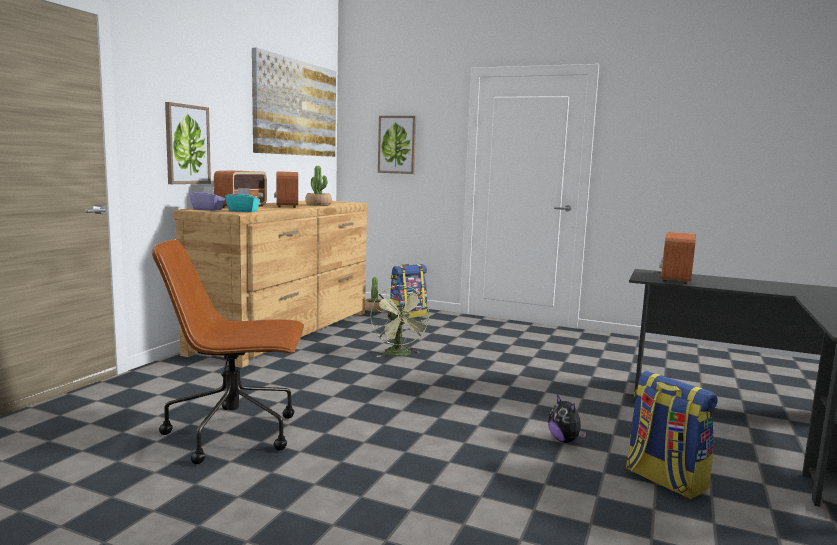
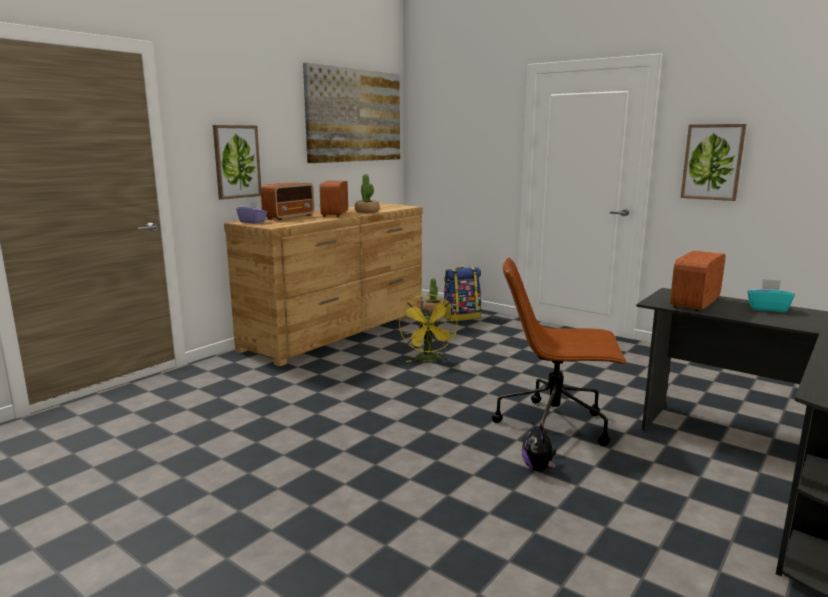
camera: 15 degrees right, 5 degrees up
brown office chair [152,239,304,464] -> brown office chair moved to [492,258,627,446]
turquoise tissue box [225,188,260,212] -> turquoise tissue box moved to [747,279,795,312]
green fan [370,285,430,357] -> yellow fan [399,294,457,363]
picture [378,116,416,174] -> picture moved to [681,124,746,201]
backpack [626,371,718,499] -> none

